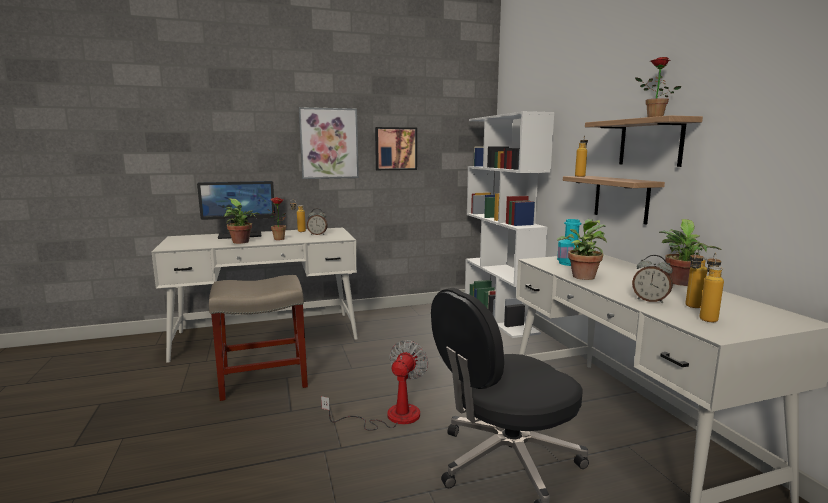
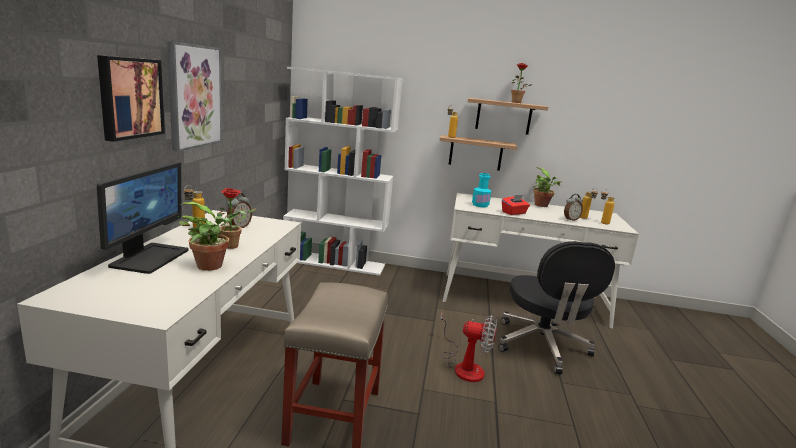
camera: 65 degrees left, 5 degrees up
fan [321,340,428,431] -> fan turned 150 degrees clockwise [440,312,497,382]
picture [375,127,417,170] -> picture moved to [97,55,165,142]
potted plant [557,219,607,280] -> red tissue box [502,195,530,215]

